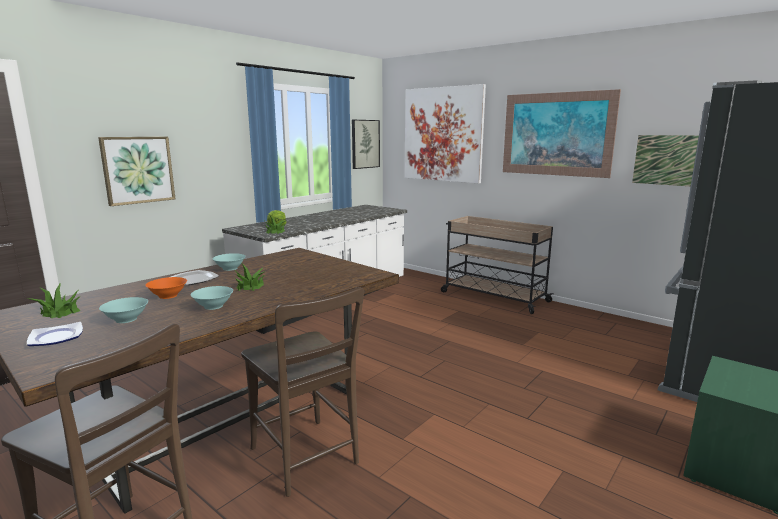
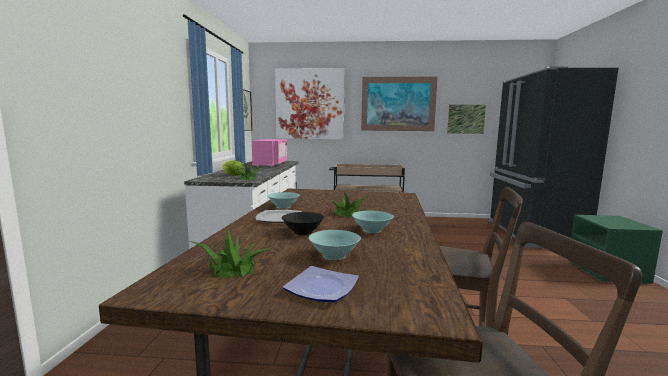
camera: 35 degrees left, 5 degrees down
picture [98,137,175,206] -> none
orange bowl [145,277,187,299] -> black bowl [282,212,324,235]
none -> pink microwave [252,139,287,167]

